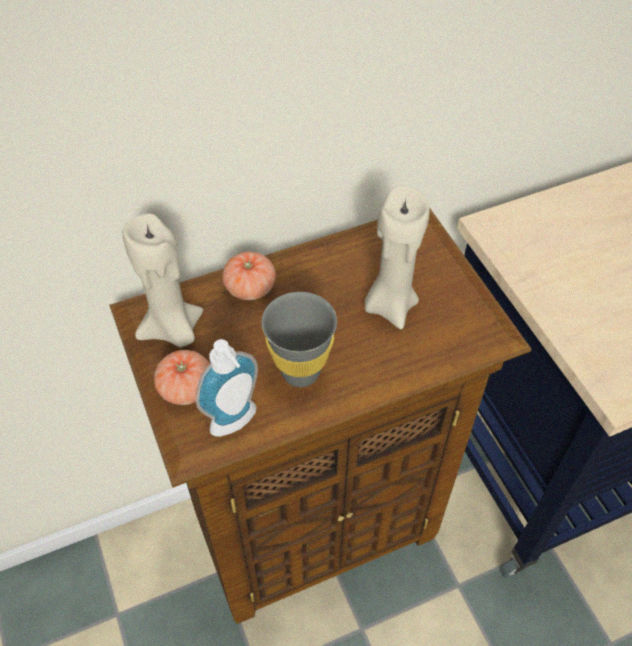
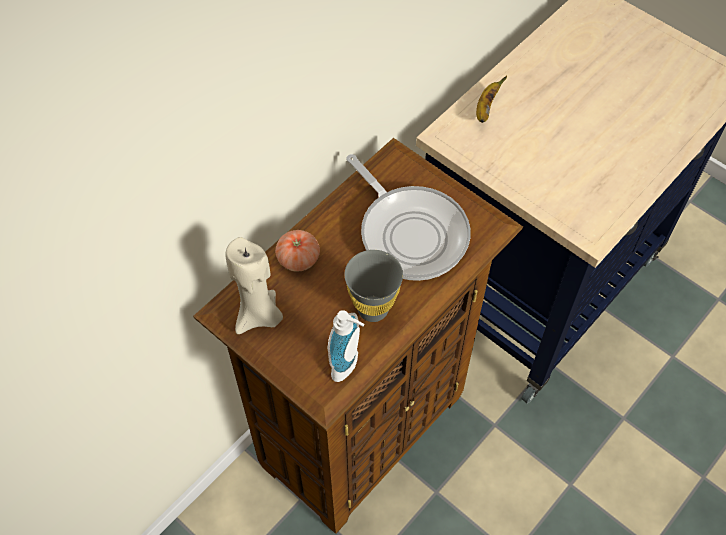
camera: 25 degrees left, 5 degrees up
tomato [154,350,210,405] -> none
beige candle [365,185,430,329] -> frying pan [346,154,470,281]
none -> banana [476,75,507,123]

